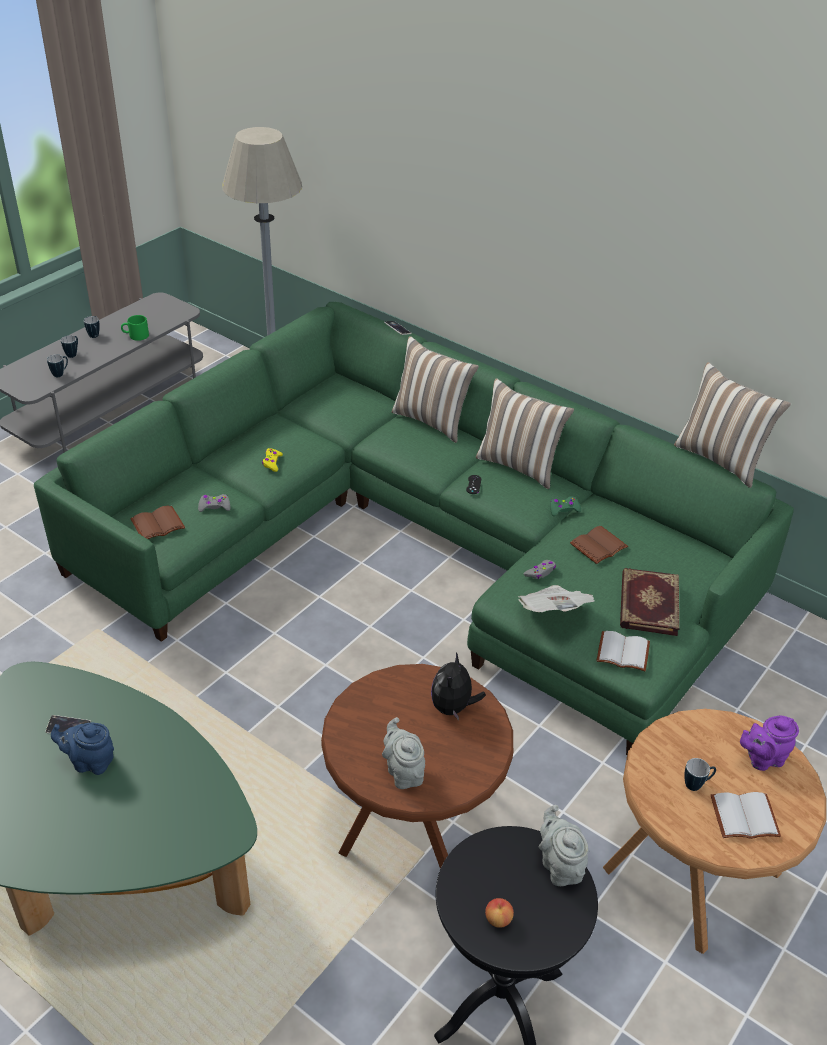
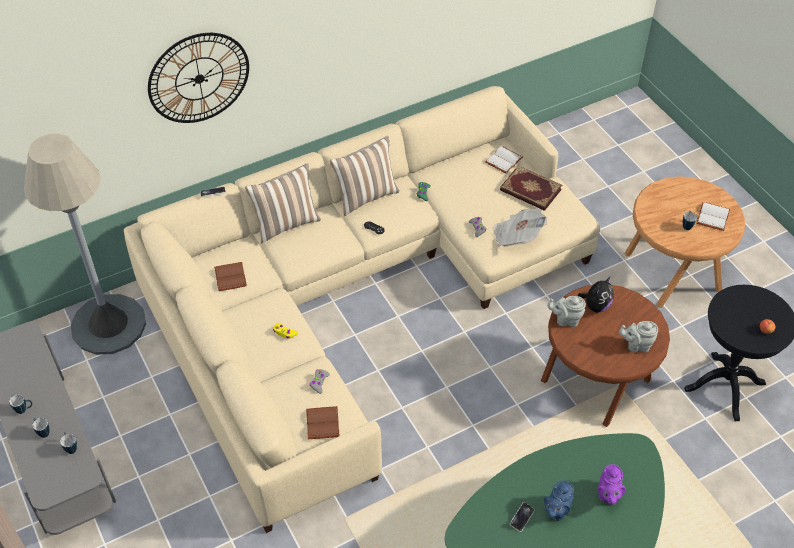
camera: 65 degrees left, 10 degrees up
green sofa [34,302,794,755] -> beige sofa [124,86,600,533]
green mug [121,315,149,341] -> none
plush toy [431,652,486,720] -> plush toy turned 90 degrees counterclockwise [578,277,614,312]
grey teapot [539,805,589,886] -> grey teapot moved to [547,296,586,327]
brown book [570,526,628,564] -> brown book moved to [214,262,247,291]
white book [597,631,650,672] -> white book moved to [485,146,523,173]
pillow [674,362,791,488] -> none
purple teapot [740,716,799,771] -> purple teapot moved to [597,464,626,505]
none -> wall clock [148,33,249,123]

